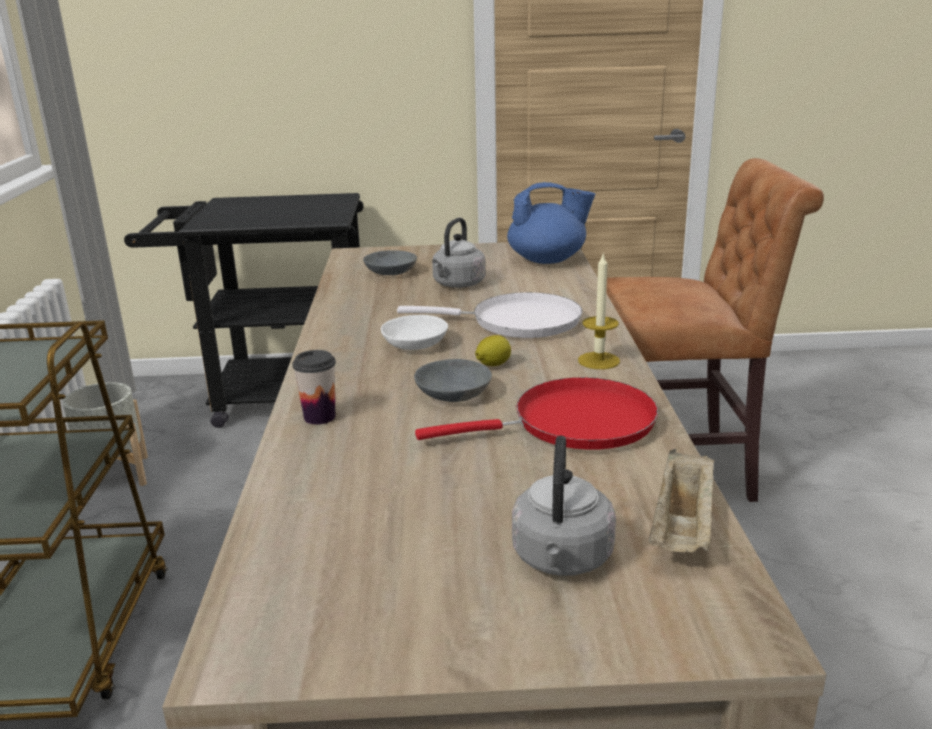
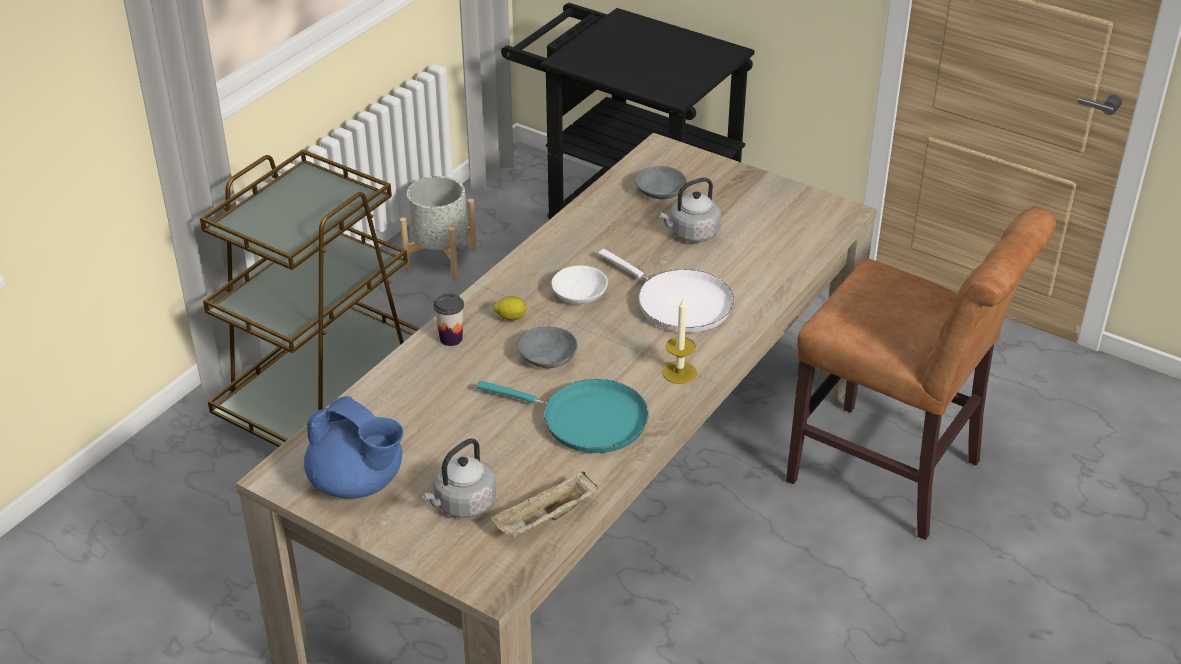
camera: 35 degrees right, 15 degrees up
red frying pan [415,377,658,450] -> turquoise frying pan [477,379,649,453]
lemon [475,335,511,366] -> lemon moved to [494,296,528,321]
blue teapot [507,182,595,264] -> blue teapot moved to [304,396,404,499]

